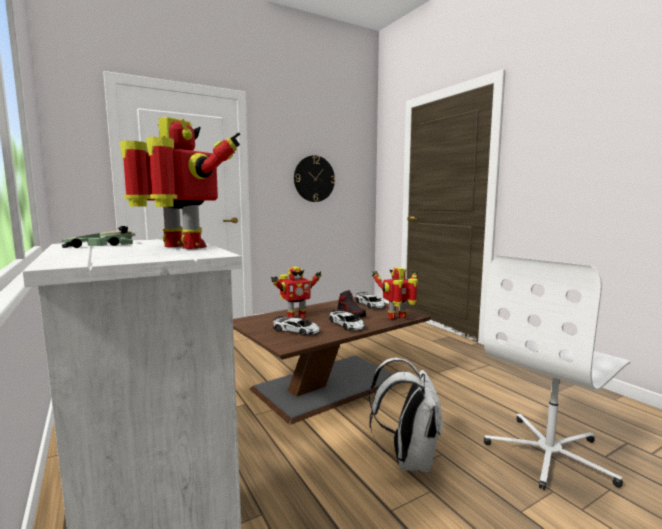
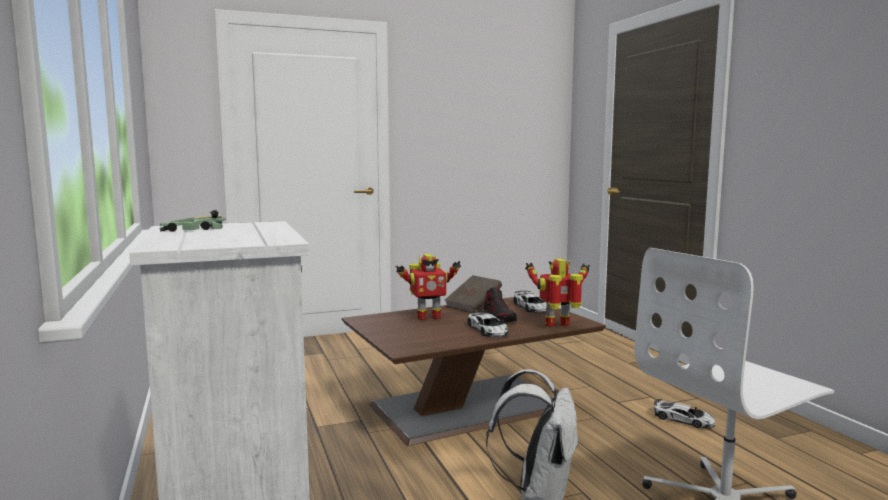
camera: 10 degrees right, 0 degrees up
toy robot [120,117,240,249] -> none
toy car [273,316,320,336] -> toy car moved to [654,399,716,429]
wall clock [294,155,335,202] -> none
none -> brown book [445,275,502,312]

